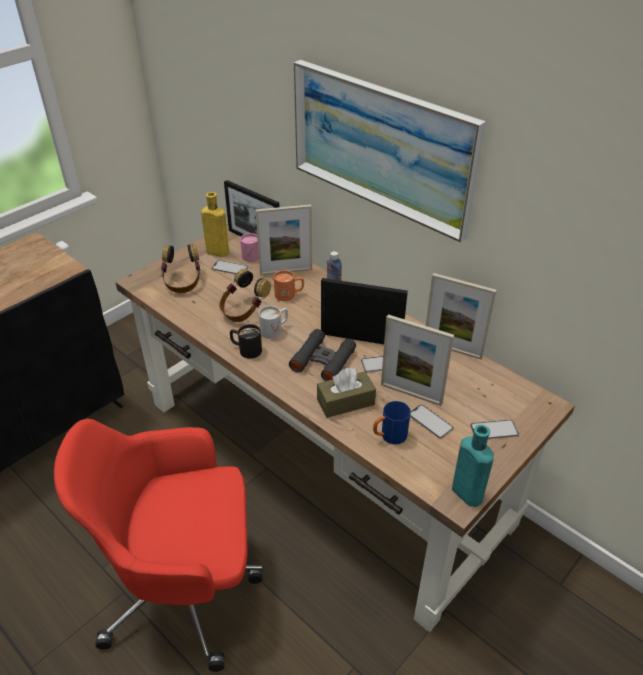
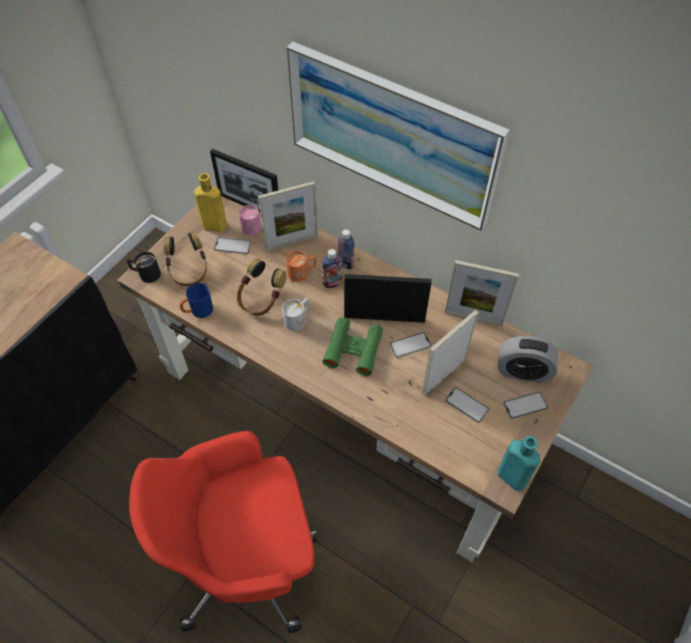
camera: 10 degrees left, 15 degrees up
black mug [230,324,262,359] -> black mug moved to [127,252,161,283]
black binoculars [289,329,356,381] -> green binoculars [323,317,383,376]
brown tissue box [317,368,376,418] -> none
blue mug [373,401,411,444] -> blue mug moved to [180,283,213,318]
picture frame [381,314,454,406] -> picture frame turned 120 degrees clockwise [422,310,479,396]
none -> bottle [322,249,343,288]
none -> alarm clock [498,336,558,383]

